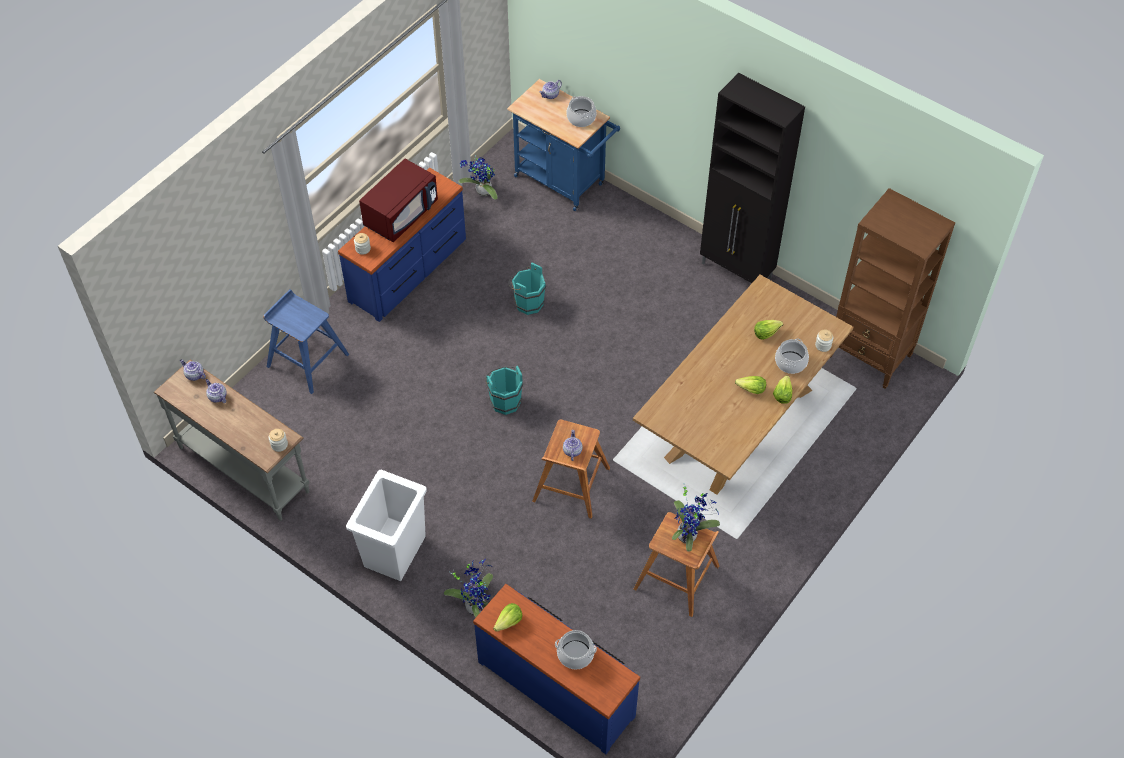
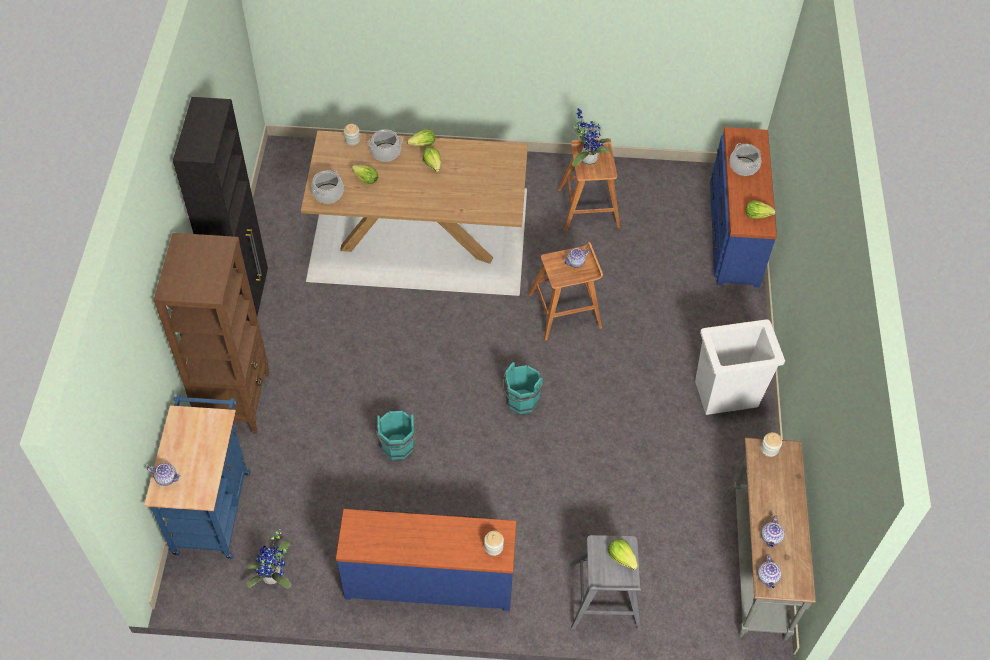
camera: 125 degrees left, 0 degrees up
blue stool [263,289,349,394] -> grey stool [570,535,642,631]
red microwave [359,159,438,242] -> none
potted plant [444,559,493,617] -> none
cooking pot [566,96,596,127] -> cooking pot moved to [311,170,344,204]
brown bookcase [830,188,955,389] -> brown bookcase moved to [154,233,269,434]
none -> lettuce [608,539,638,570]

